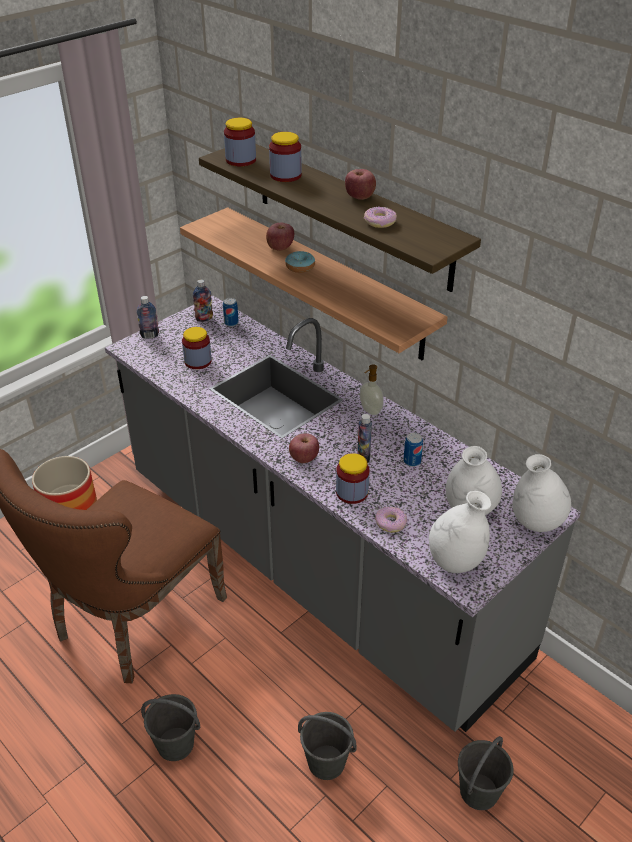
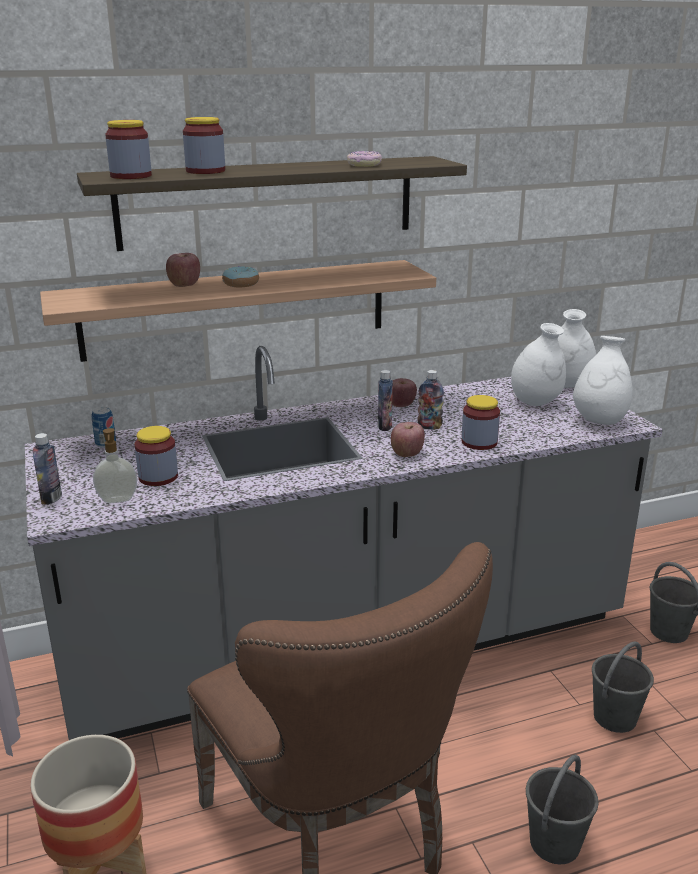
camera: 65 degrees left, 15 degrees down
bottle [193,279,213,322] -> bottle moved to [378,370,393,431]
apple [345,169,376,200] -> apple moved to [392,378,417,407]
soap dispenser [360,364,384,415] -> soap dispenser moved to [93,428,137,503]
donut [375,507,407,533] -> none
can [403,433,423,467] -> none

